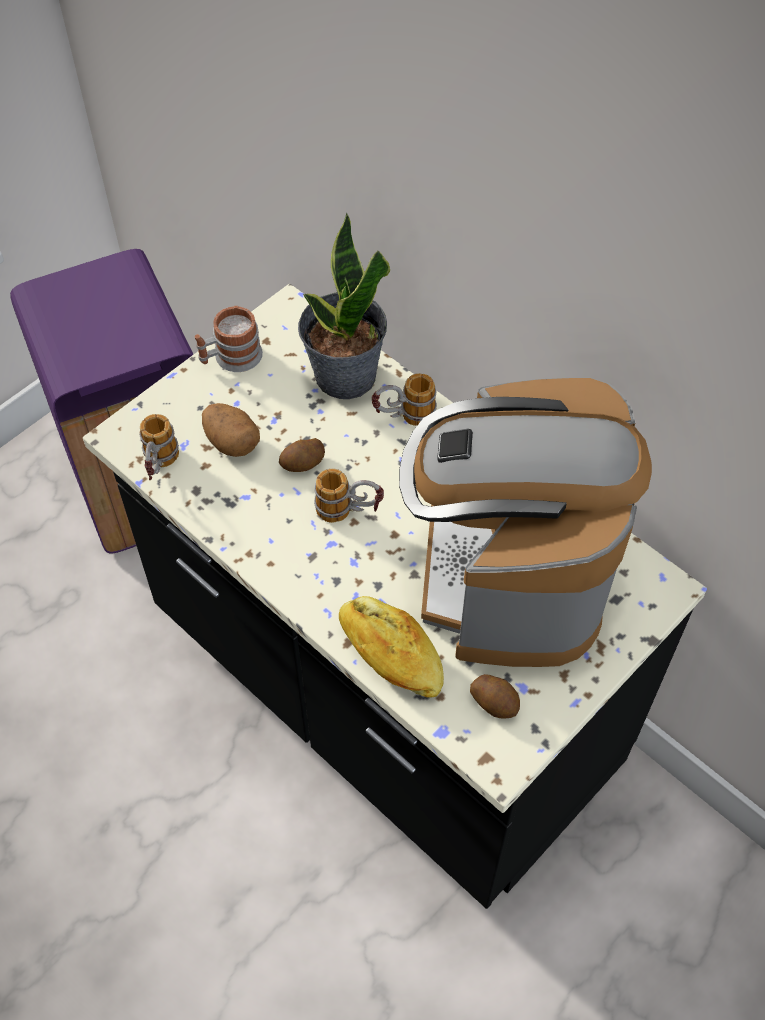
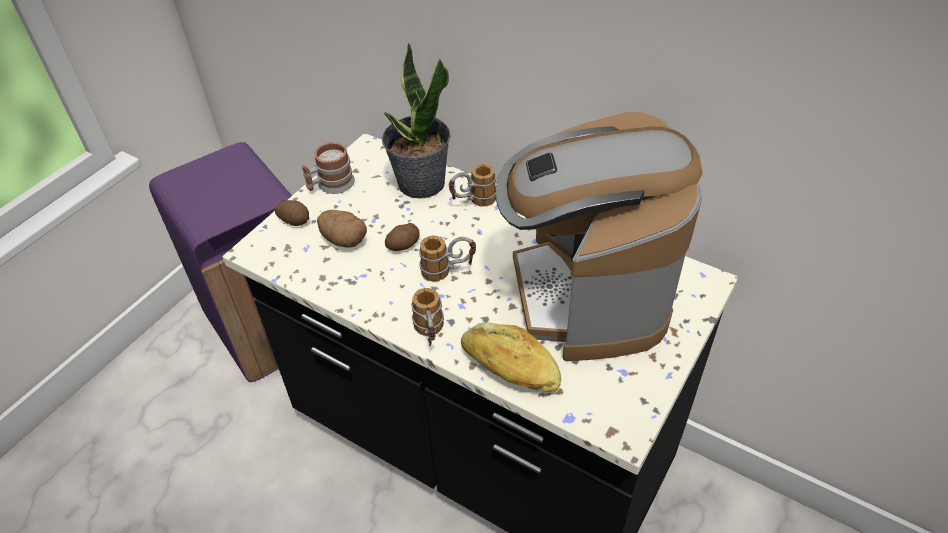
camera: 10 degrees left, 10 degrees down
mug [139,414,179,480] -> mug moved to [411,288,444,346]
potato [470,674,520,719] -> potato moved to [275,200,309,226]

